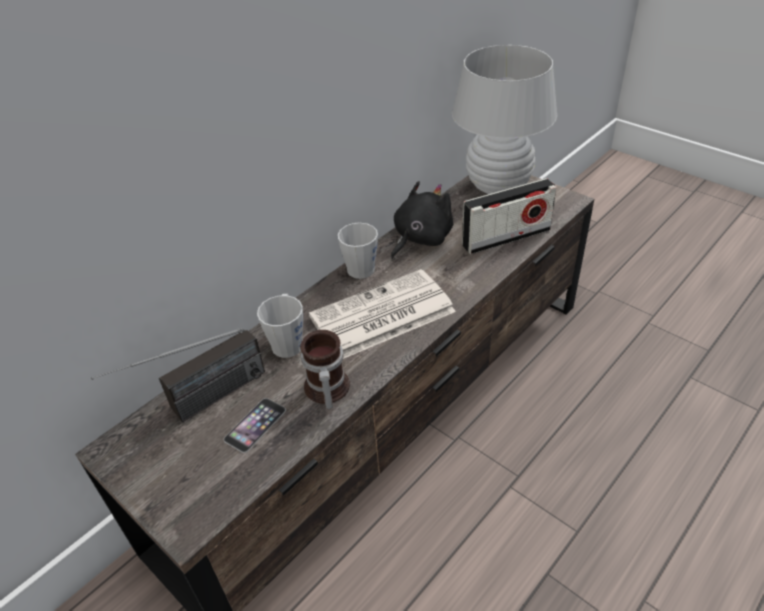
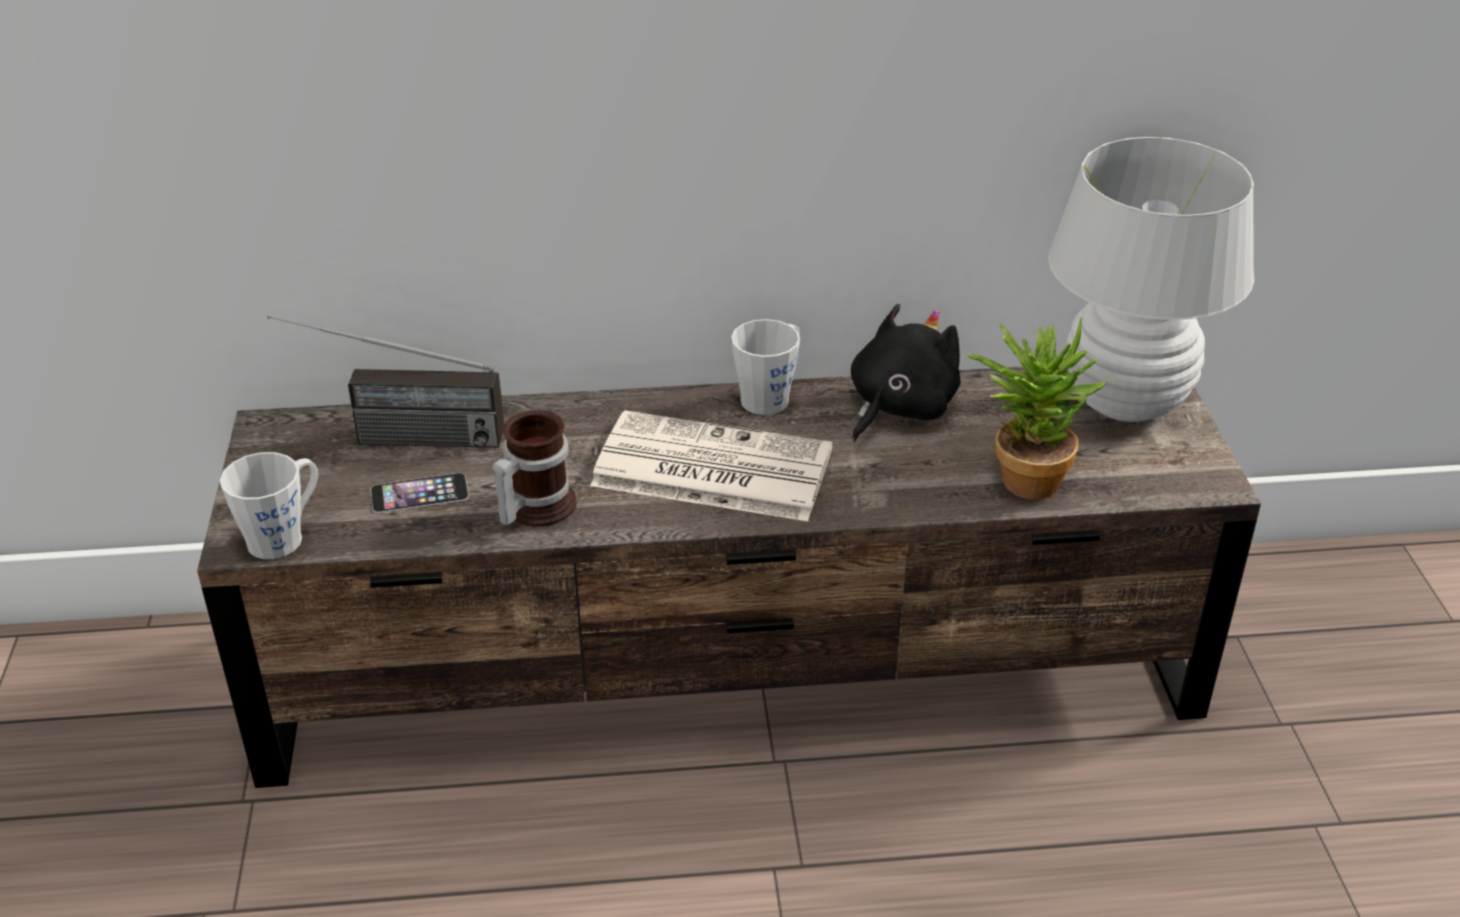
camera: 40 degrees right, 5 degrees down
grey mug [257,294,303,358] -> grey mug moved to [220,452,318,559]
black plush toy [391,181,453,259] -> black plush toy turned 45 degrees counterclockwise [851,304,961,442]
radio [462,178,557,254] -> potted plant [967,317,1106,500]

